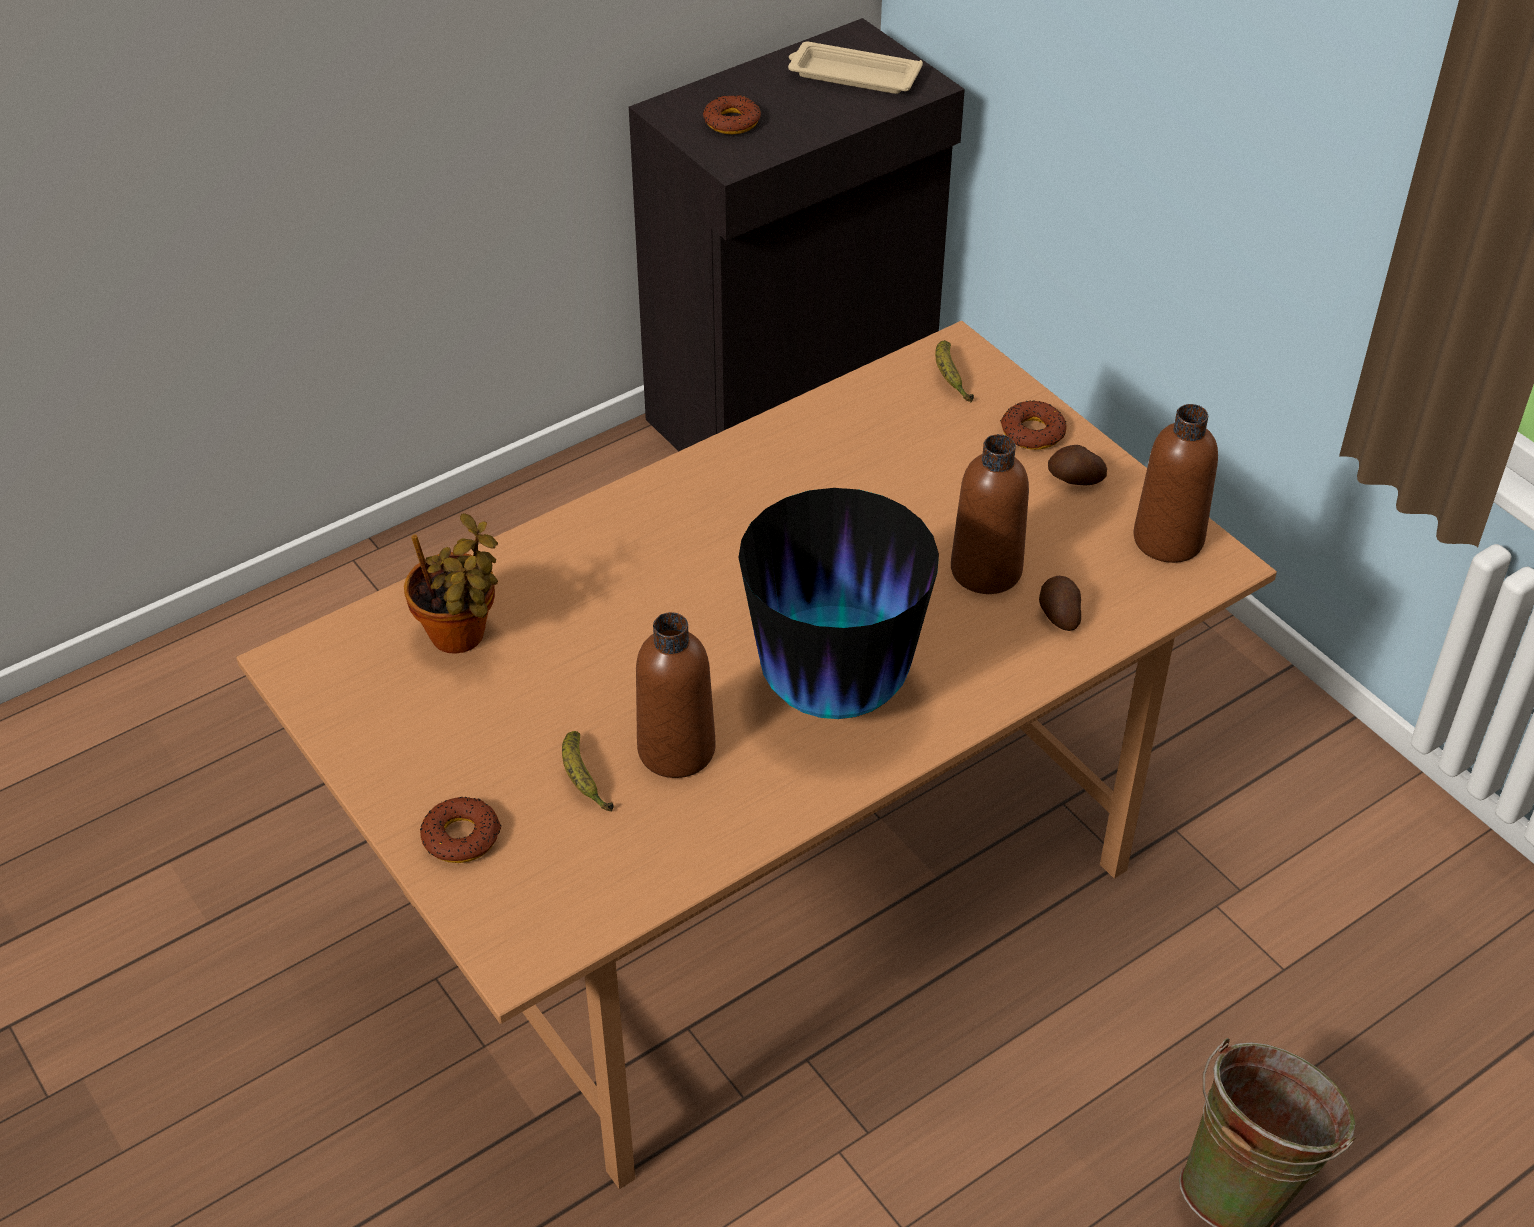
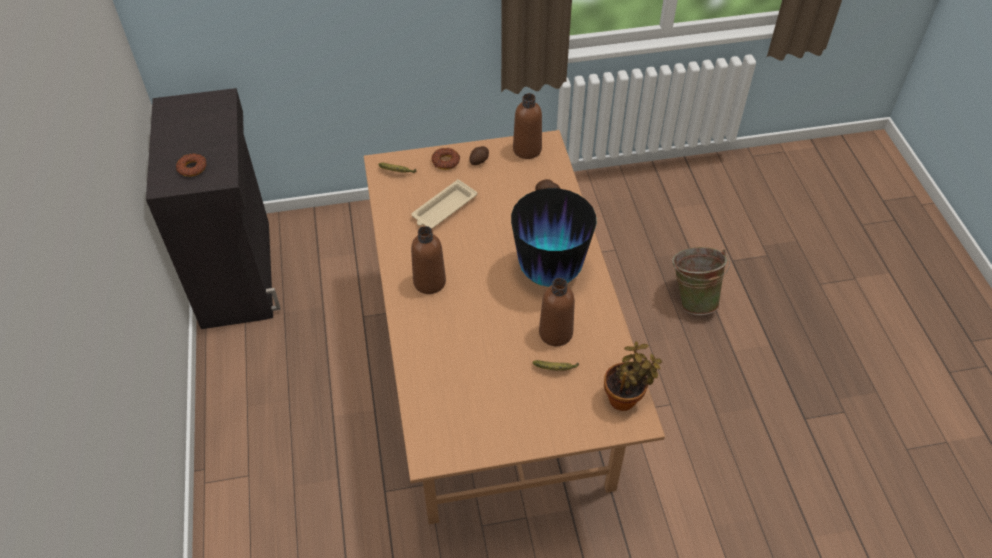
camera: 65 degrees left, 5 degrees up
potted plant [404,513,498,654] -> potted plant moved to [604,341,662,411]
donut [420,797,502,863] -> none
beige tray [788,42,923,94] -> beige tray moved to [411,179,477,229]
brown bottle [951,434,1029,594] -> brown bottle moved to [411,226,446,294]

